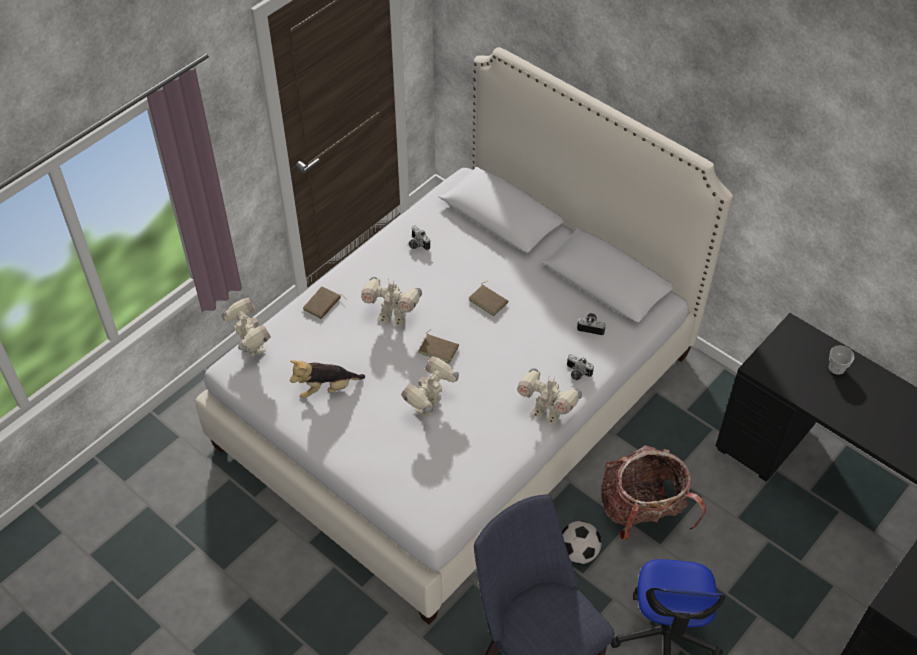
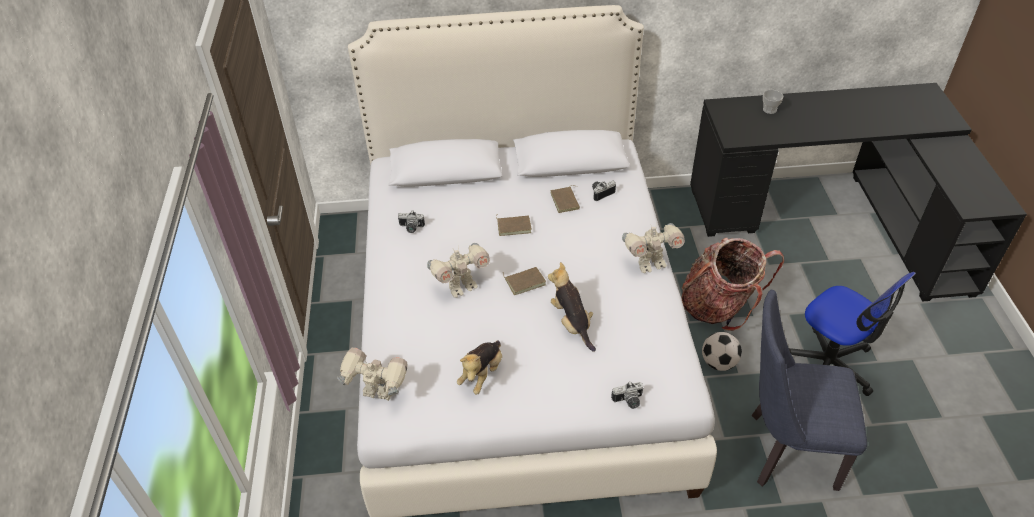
camera: 45 degrees left, 5 degrees down
brown book [303,286,346,319] -> brown book moved to [550,185,580,213]
toy robot [401,356,459,417] -> plush toy [548,262,596,352]
camera [567,354,594,380] -> camera moved to [611,381,643,409]

